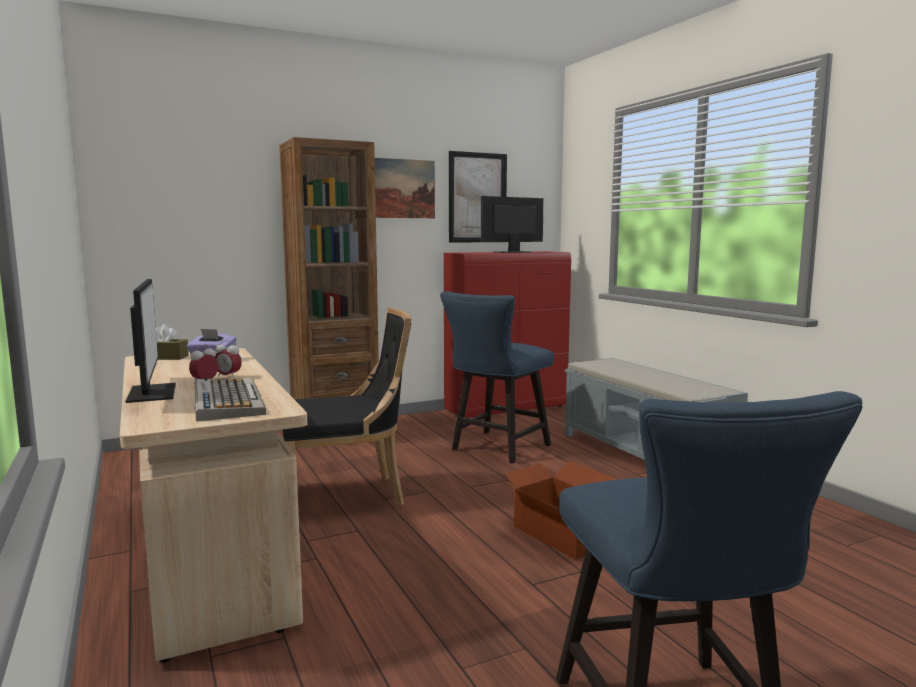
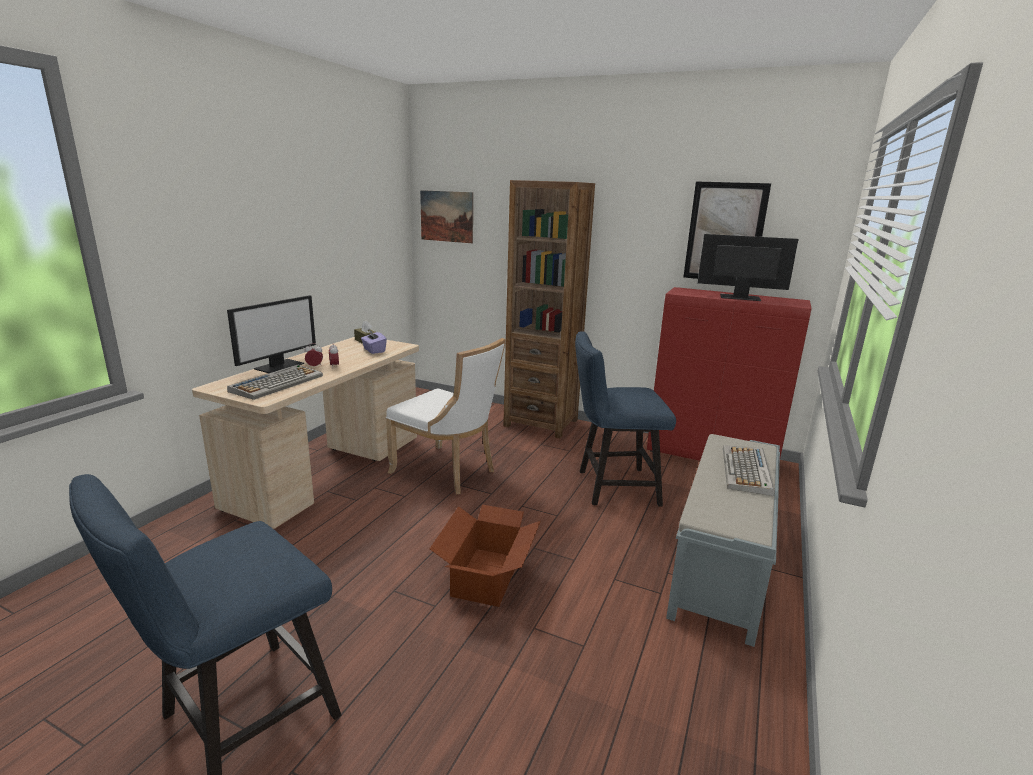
camera: 50 degrees right, 10 degrees up
black chair [282,308,411,506] -> white chair [386,338,506,494]
picture [375,158,435,218] -> picture moved to [420,190,473,243]
none -> keyboard [723,445,775,496]

